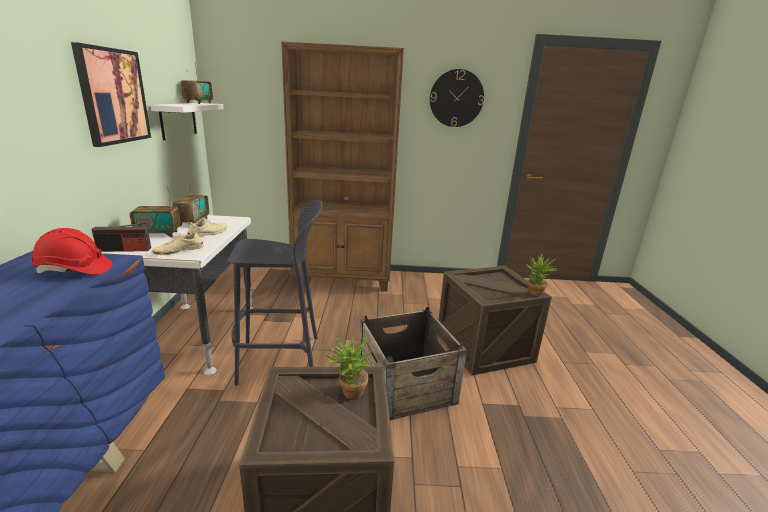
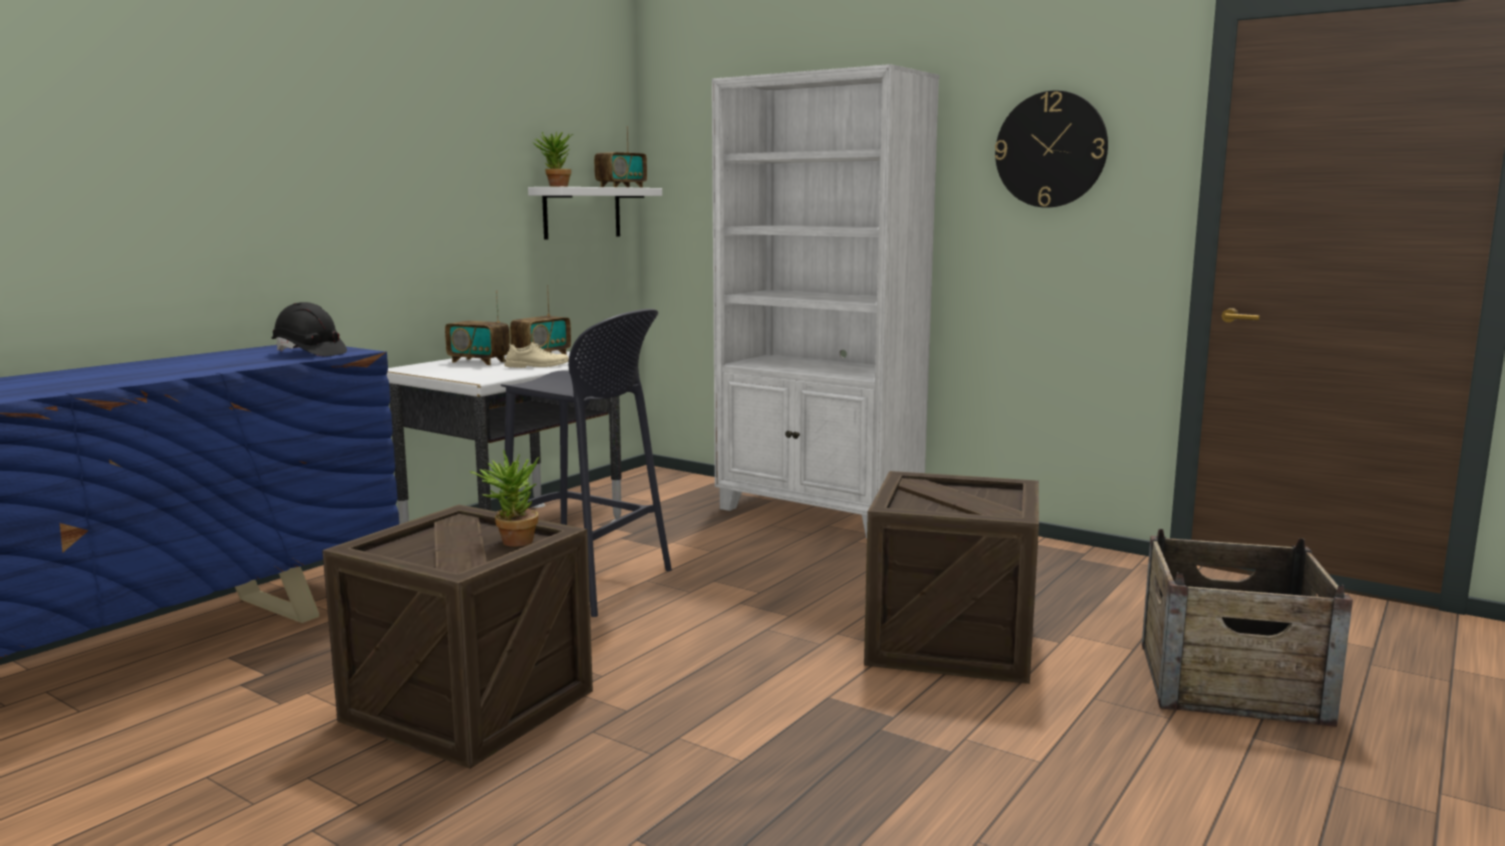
camera: 35 degrees right, 10 degrees down
red hard hat [31,228,112,275] -> black hard hat [271,302,347,356]
picture [71,42,151,147] -> none
radio [91,223,151,252] -> none
beige shoe [152,232,204,255] -> none
brown bookcase [281,41,404,291] -> white bookcase [712,64,940,539]
crate [359,307,467,420] -> crate moved to [1142,529,1353,727]
potted plant [526,254,557,296] -> potted plant moved to [532,132,573,187]

